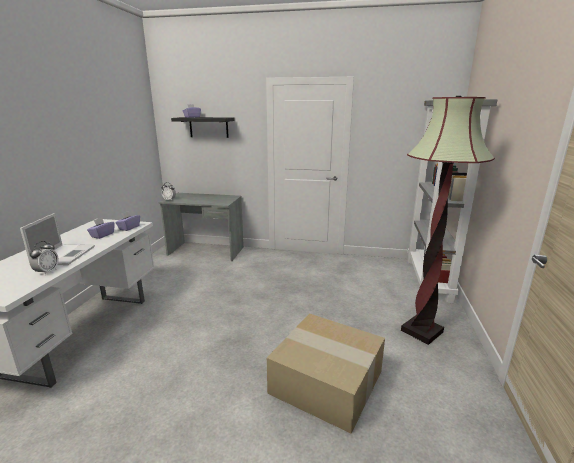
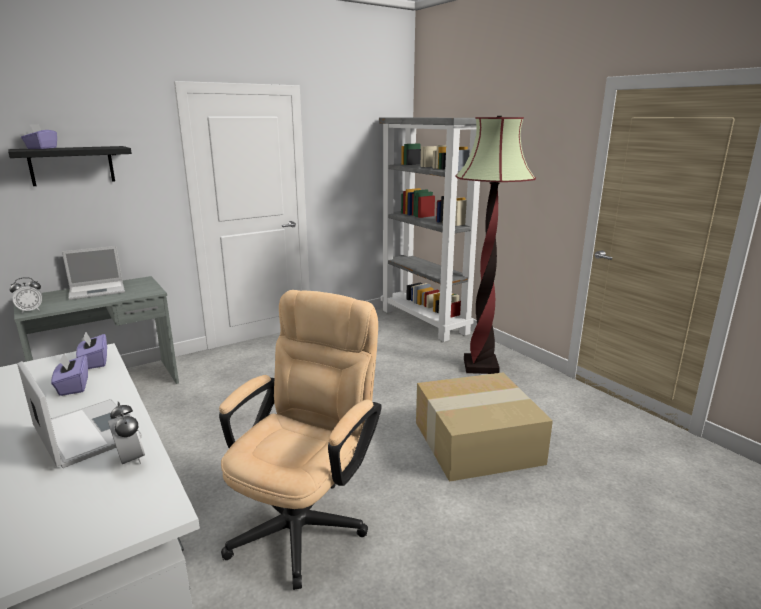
camera: 45 degrees left, 0 degrees up
none -> laptop [62,246,125,300]
none -> beige office chair [219,290,382,590]

